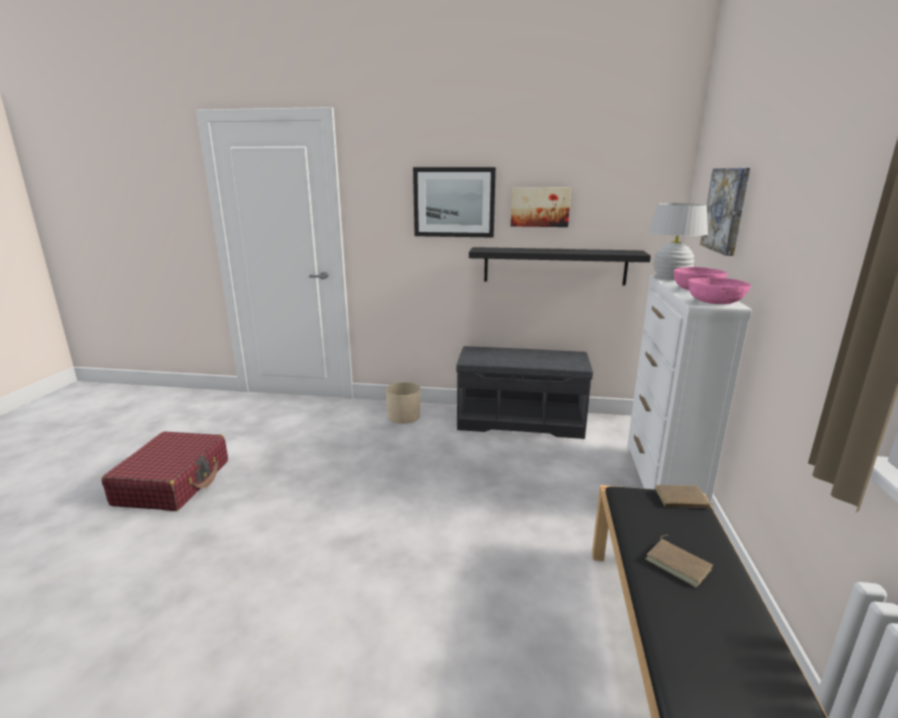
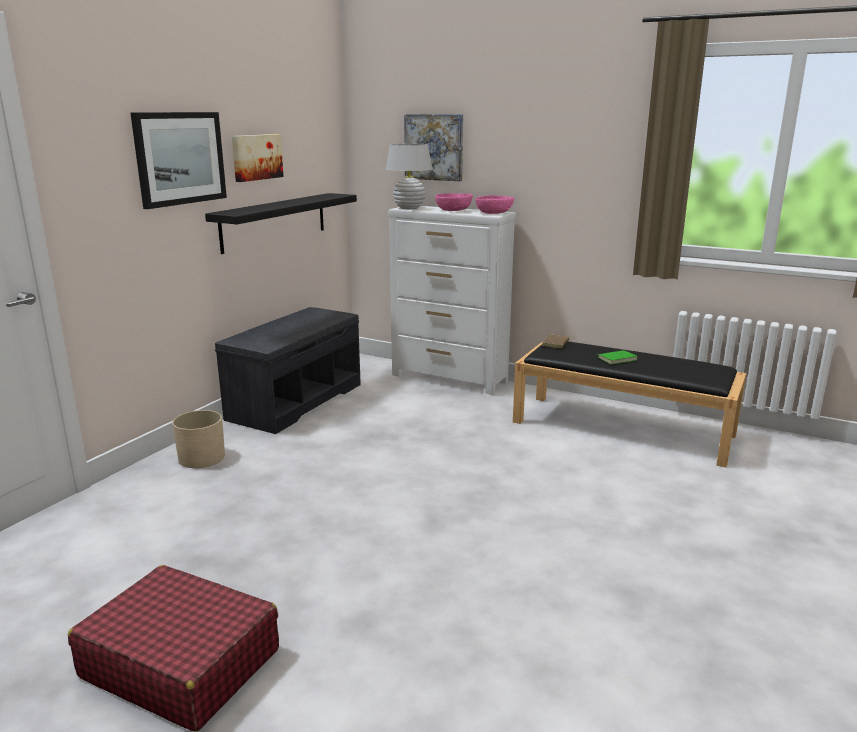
camera: 70 degrees left, 0 degrees up
brown book [645,535,713,587] -> green book [595,350,638,364]

